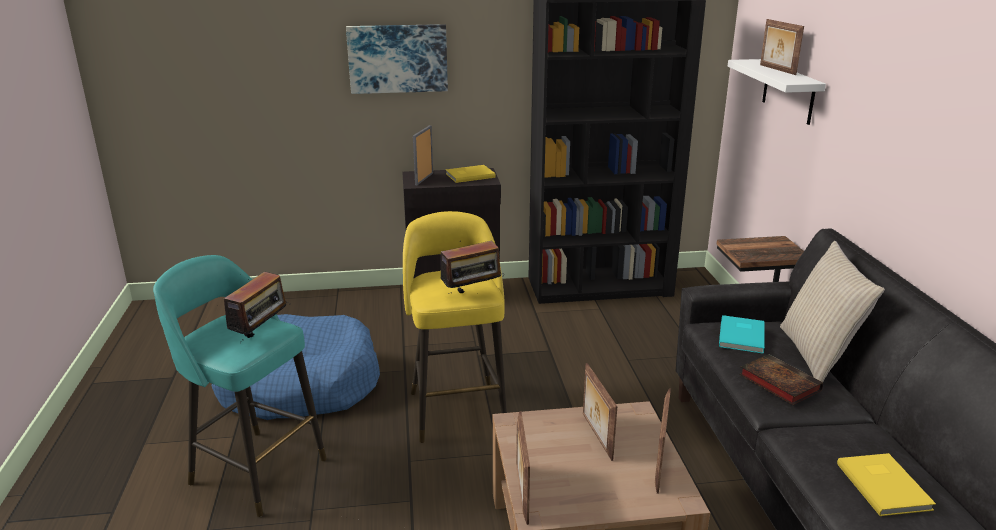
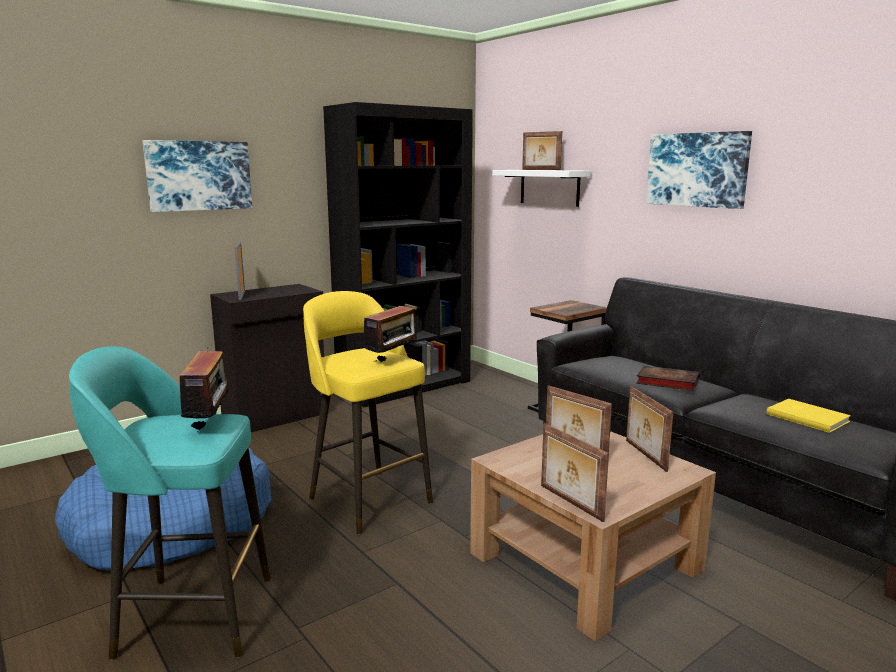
camera: 30 degrees left, 10 degrees down
yellow book [446,165,496,183] -> none
turquoise book [719,315,765,354] -> none
beige pillow [780,241,885,382] -> none
none -> picture [646,131,752,209]

